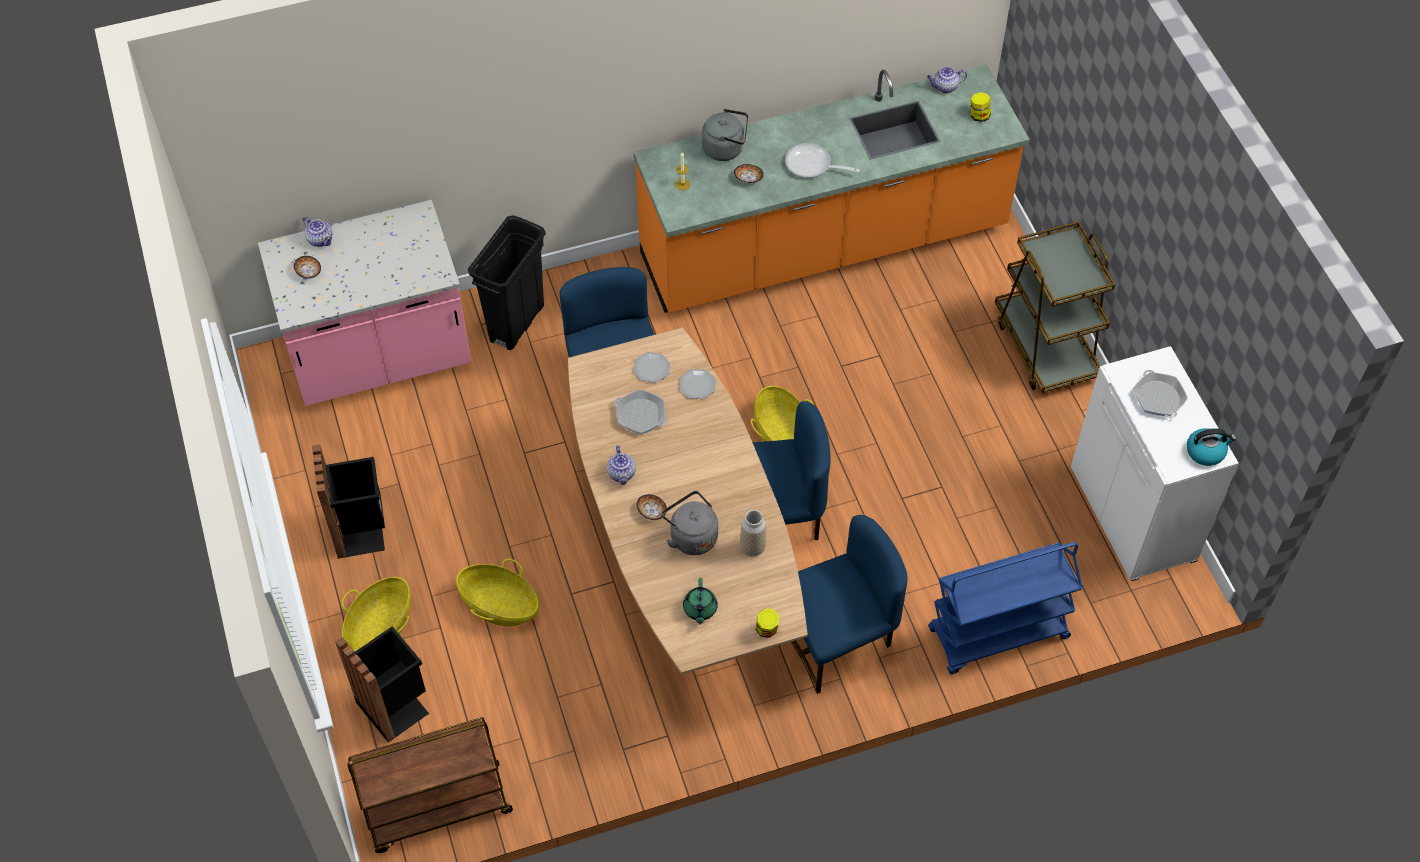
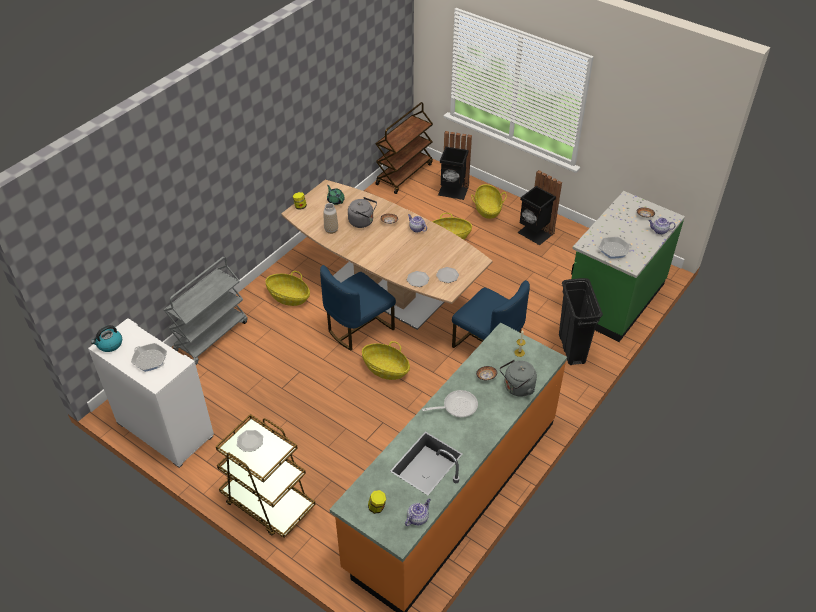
camera: 145 degrees right, 10 degrees down
pink counter [258,200,471,406] -> green counter [571,191,685,342]
frying pan [614,389,668,435] -> frying pan moved to [597,237,632,259]
blue chair [791,515,908,694] -> basket [265,271,310,306]
blue cart [928,542,1083,674] -> grey cart [164,257,248,365]
none -> plate [237,430,263,452]

